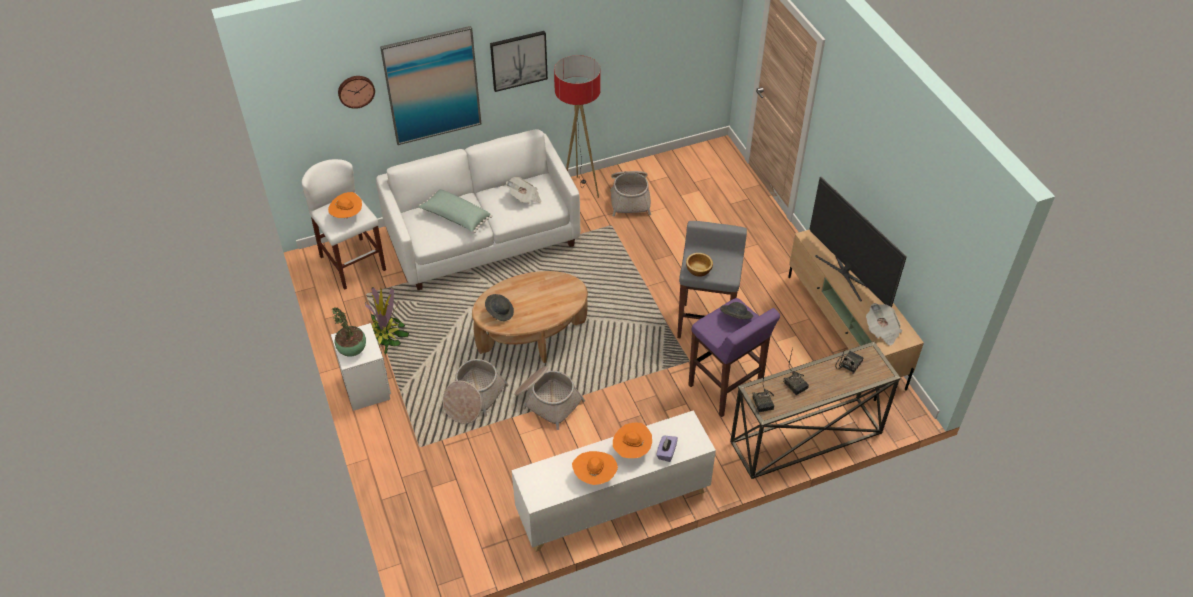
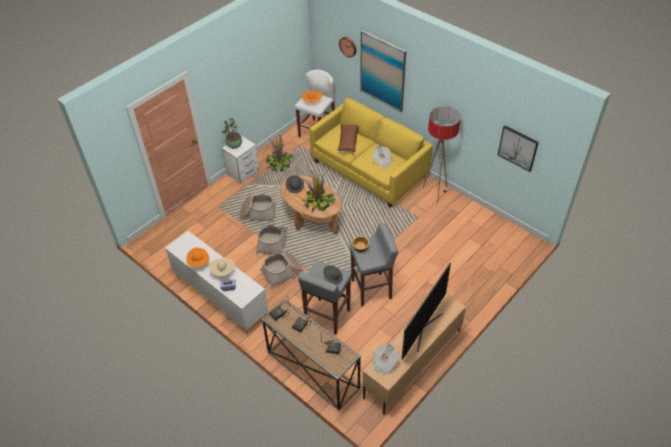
camera: 65 degrees right, 0 degrees up
white sofa [376,130,580,290] -> yellow sofa [310,98,433,208]
green pillow [419,189,492,233] -> brown pillow [337,124,359,154]
picture [490,31,548,92] -> picture moved to [498,126,539,172]
basket [610,171,651,216] -> basket moved to [260,251,303,289]
orange hat [613,423,652,458] -> beige hat [208,258,235,276]
purple stool [688,298,780,417] -> grey stool [297,261,351,335]
none -> potted plant [303,171,336,212]

